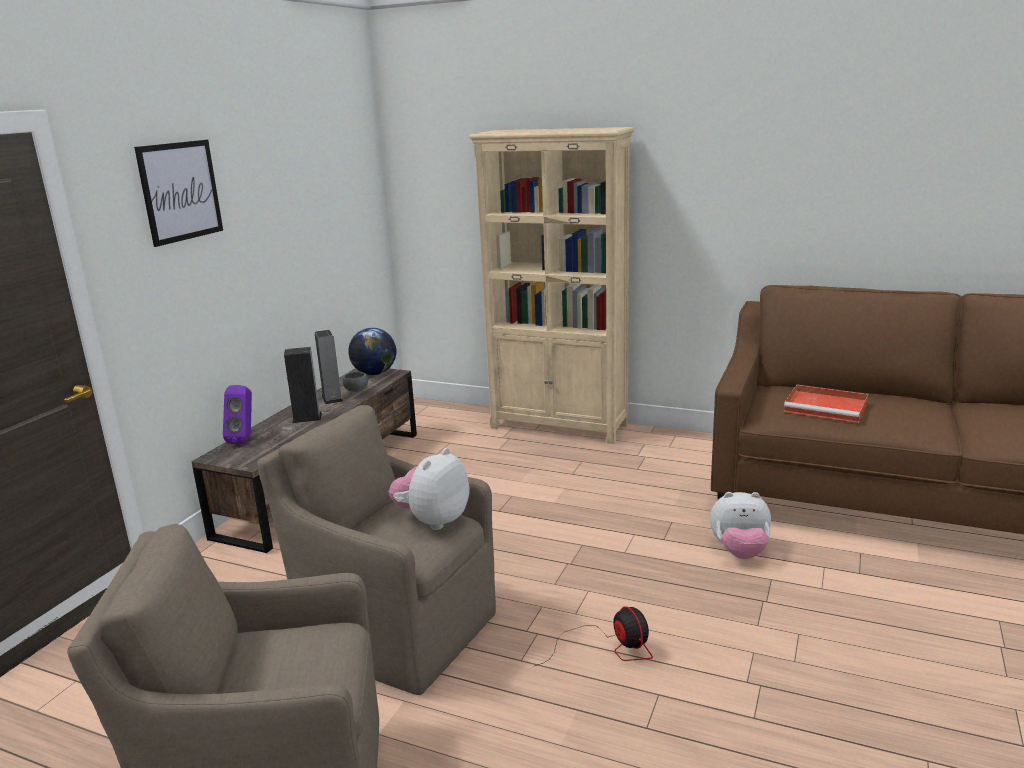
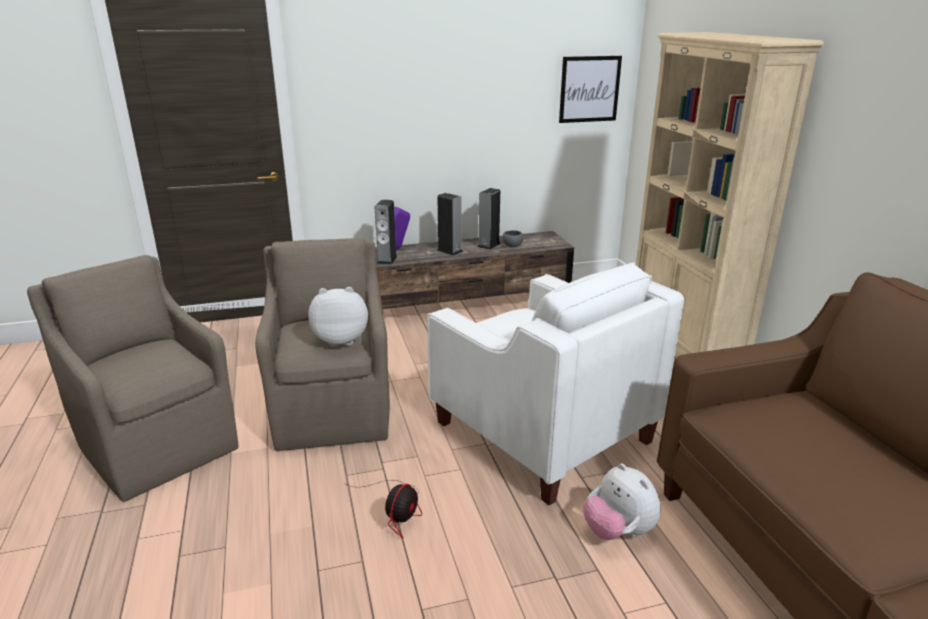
camera: 50 degrees right, 5 degrees up
picture [134,140,223,247] -> picture moved to [559,56,622,123]
globe [348,328,396,375] -> none
red tray [784,384,868,423] -> none
none -> speaker [375,200,398,265]
none -> white armchair [427,263,684,506]

